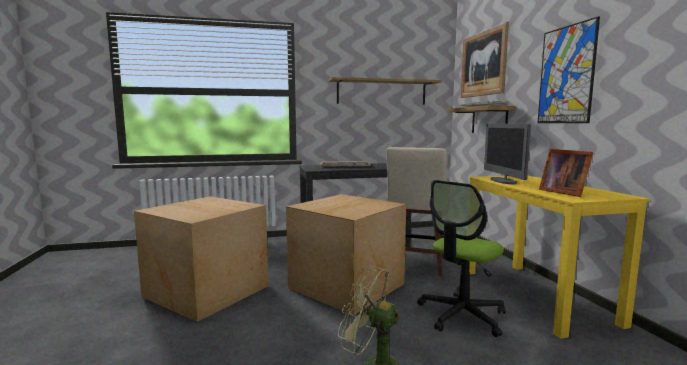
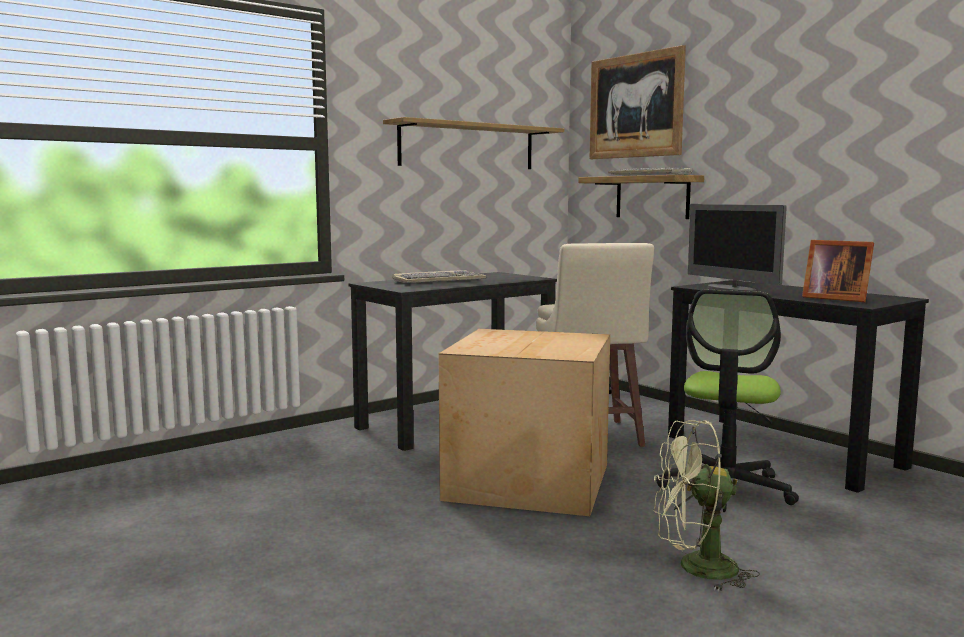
camera: 25 degrees left, 0 degrees up
cardboard box [134,196,269,322] -> none
yellow desk [469,175,650,339] -> black desk [668,280,929,493]
picture [538,16,600,123] -> none

